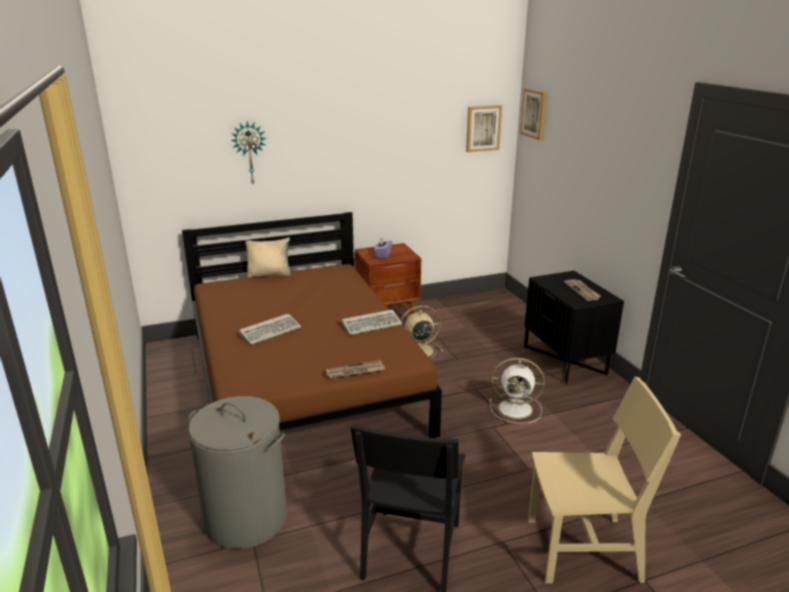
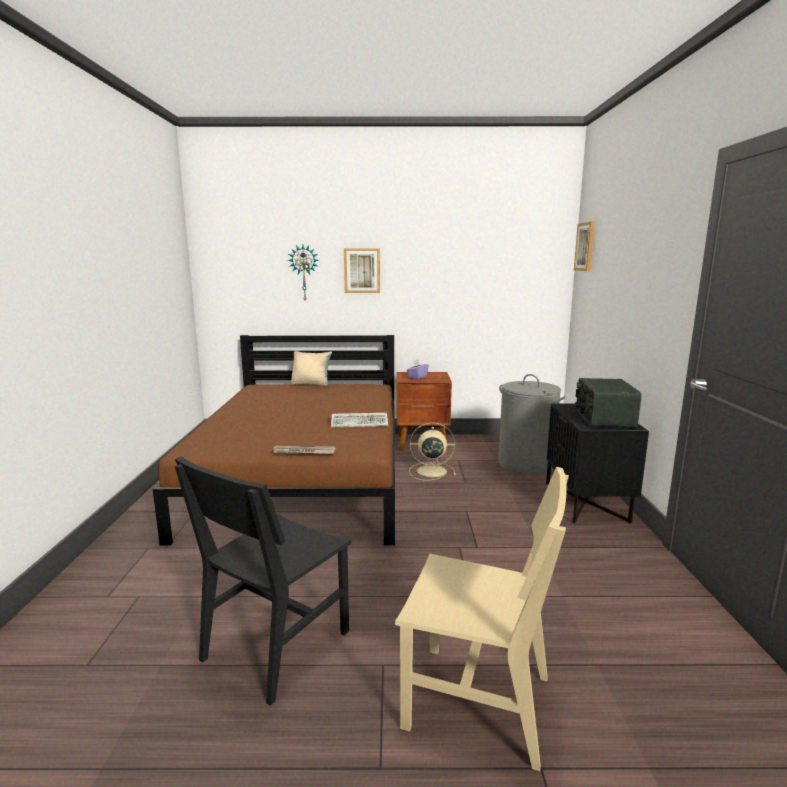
camera: 20 degrees right, 10 degrees down
grey laundry basket [188,396,287,549] -> grey laundry basket moved to [498,374,566,475]
keyboard [239,314,301,345] -> none
picture [466,105,502,152] -> picture moved to [344,248,380,293]
white fan [490,358,545,424] -> none
newspaper [564,279,601,301] -> radio [575,378,642,428]

